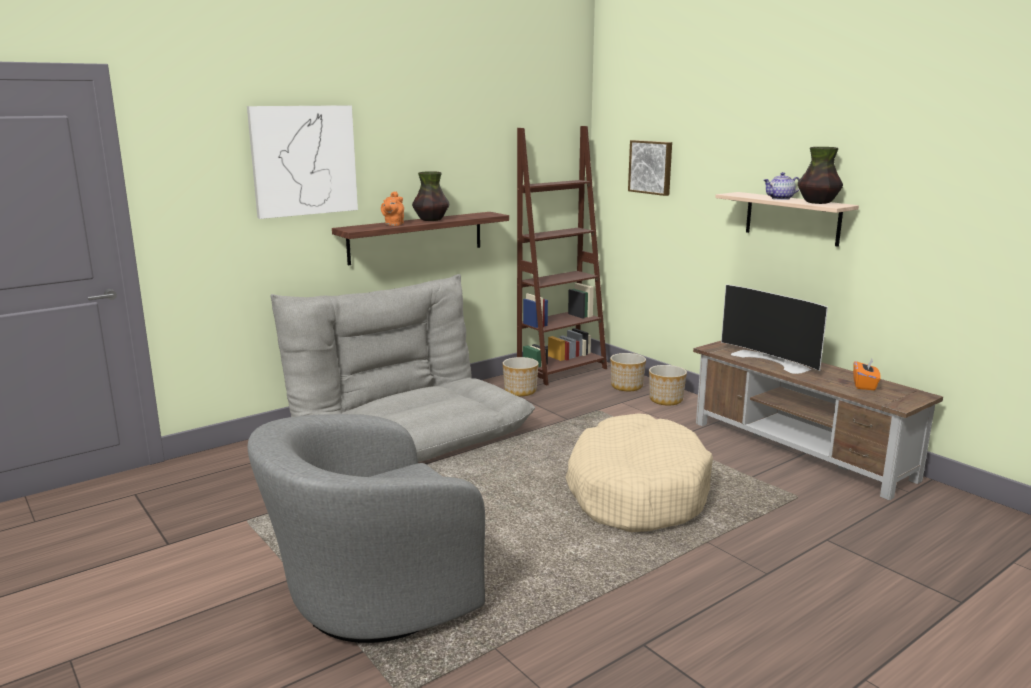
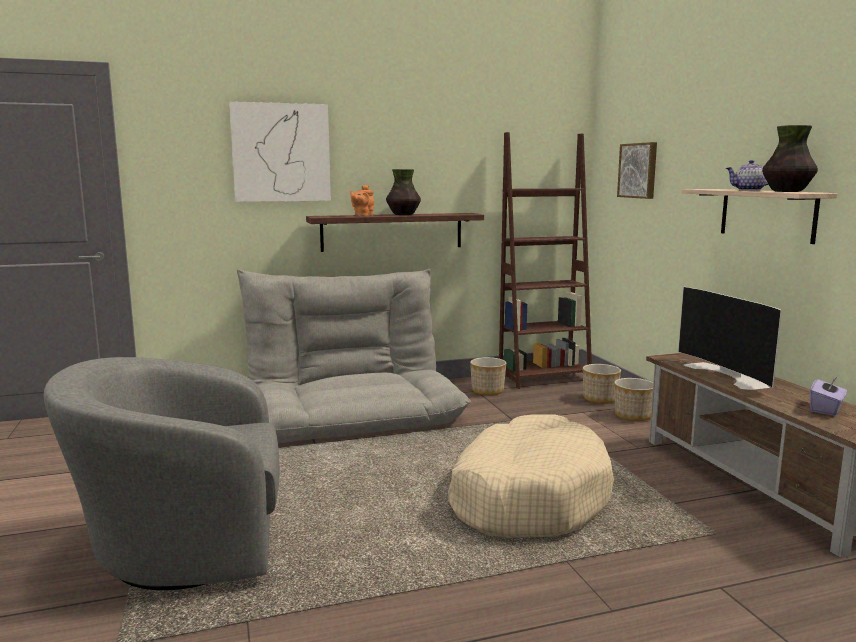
camera: 20 degrees right, 5 degrees down
orange tissue box [853,359,881,390] -> purple tissue box [810,376,847,416]

